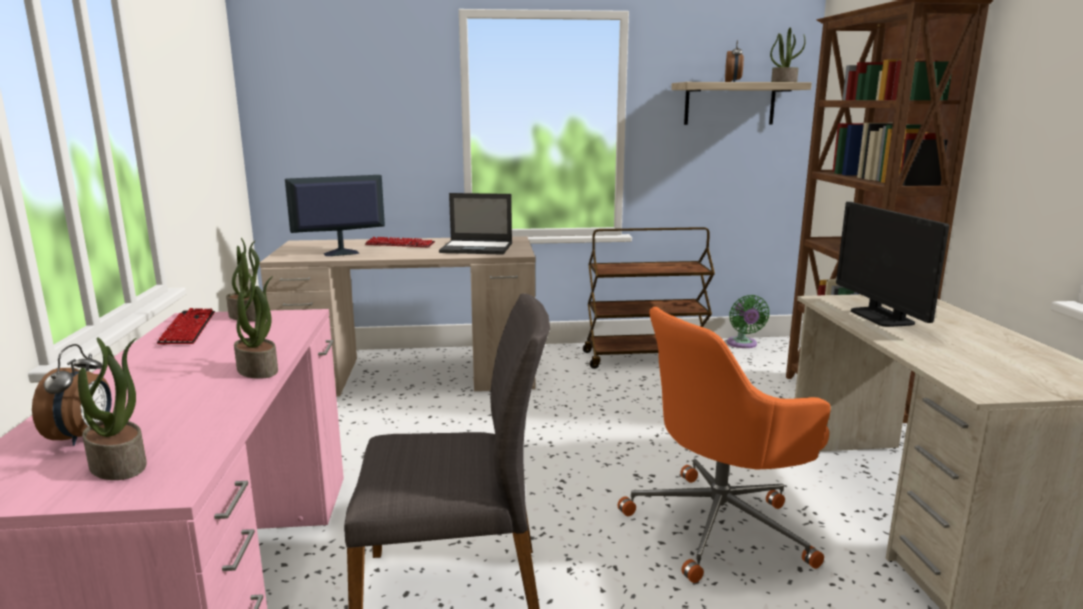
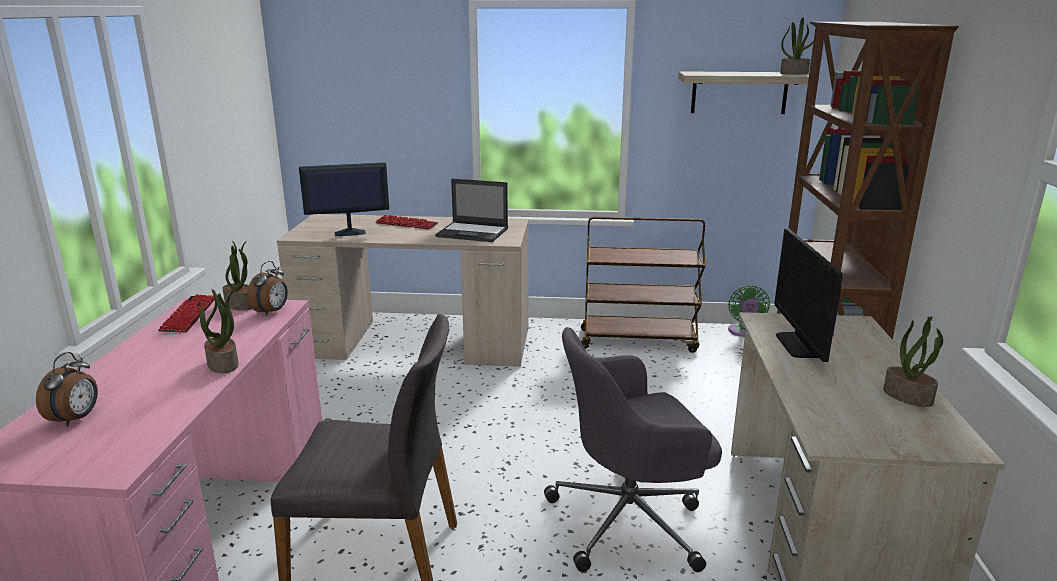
camera: 10 degrees right, 5 degrees up
potted plant [78,337,147,480] -> potted plant moved to [883,316,943,407]
orange office chair [618,307,831,583] -> grey office chair [544,327,722,572]
alarm clock [725,40,744,82] -> alarm clock moved to [247,261,288,316]

